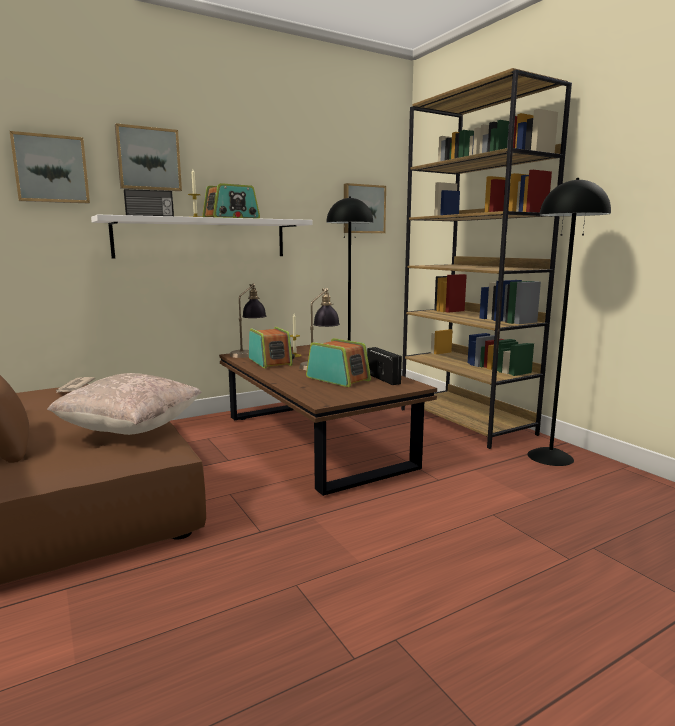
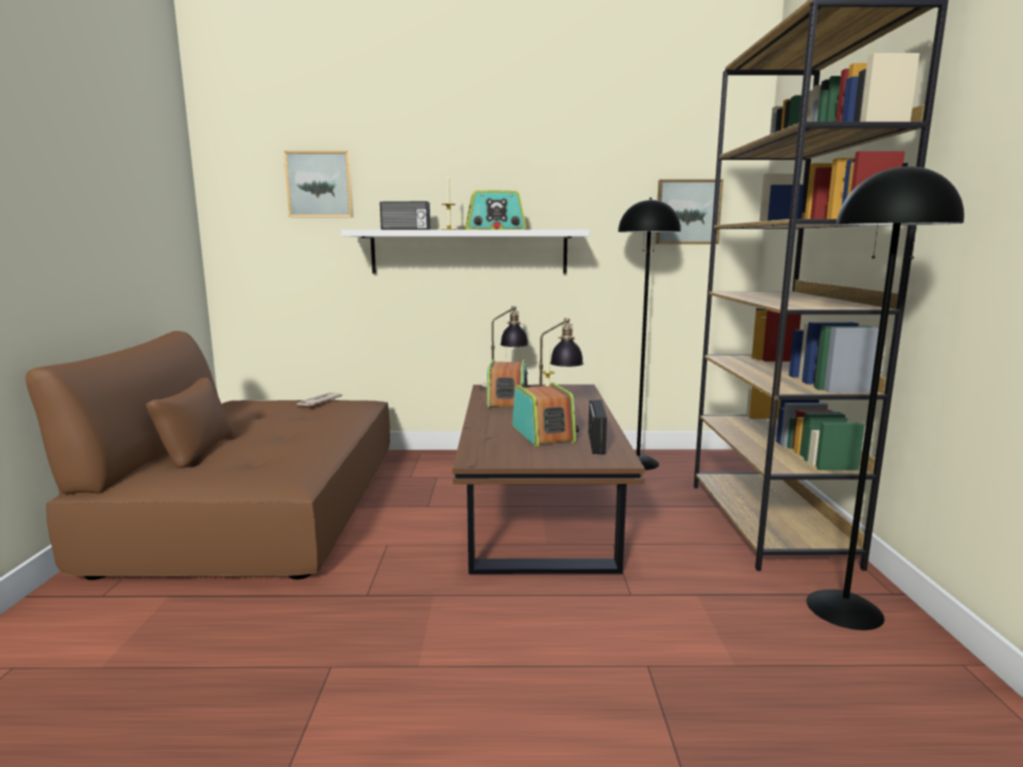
camera: 30 degrees right, 0 degrees up
beige pillow [47,373,202,435] -> none
picture [115,123,182,191] -> none

